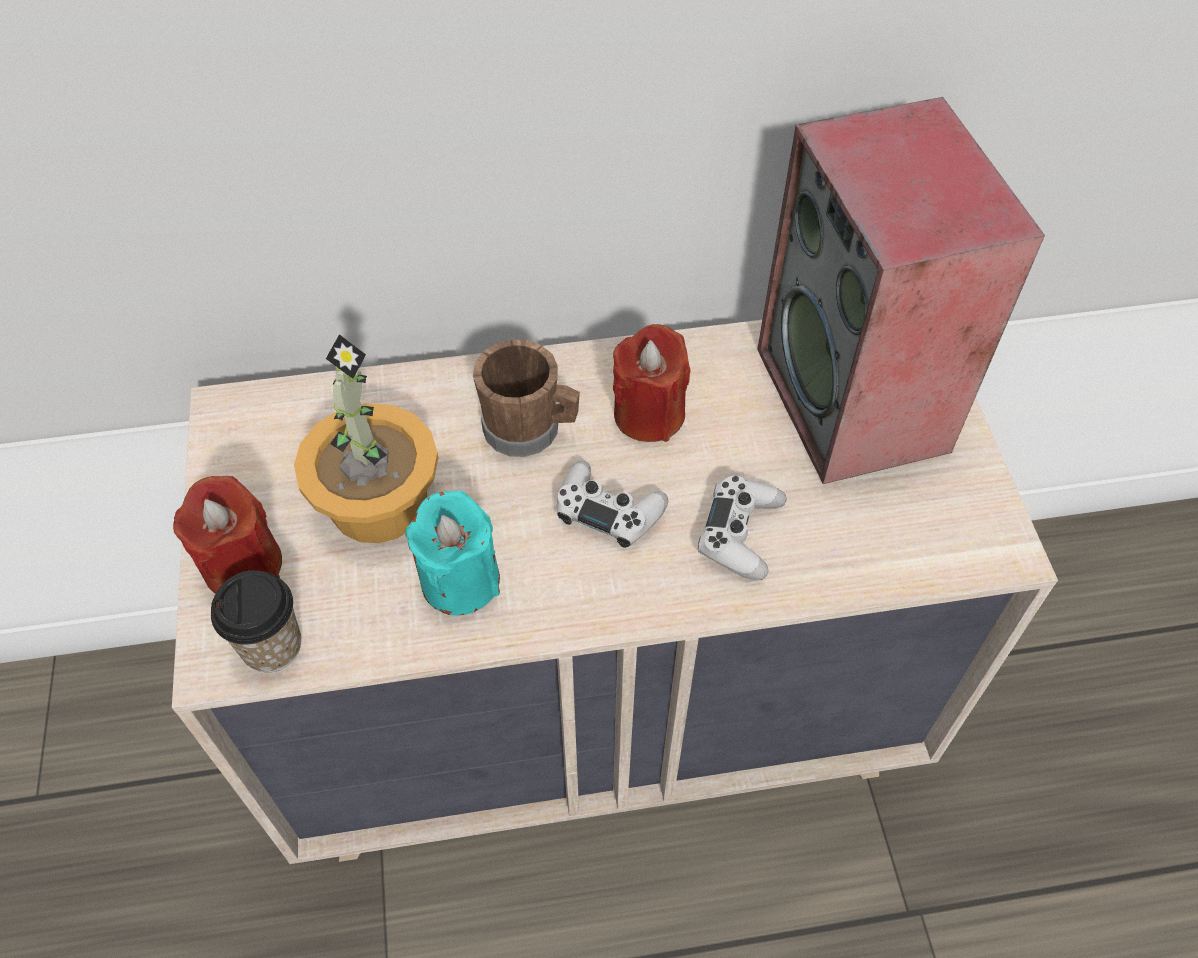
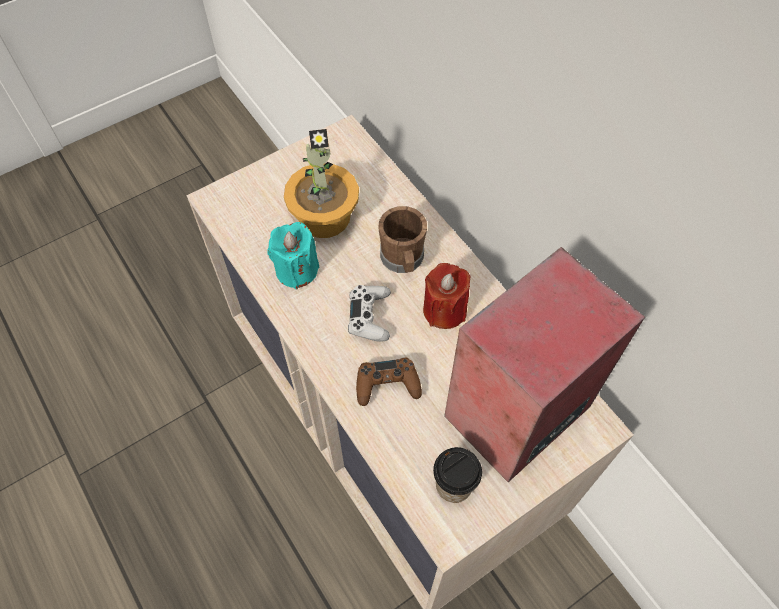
camera: 65 degrees right, 5 degrees up
red candle [173,476,282,594] -> none
cup [211,570,301,672] -> cup moved to [433,447,482,503]
white game controller [698,476,787,580] -> brown game controller [356,357,422,406]

